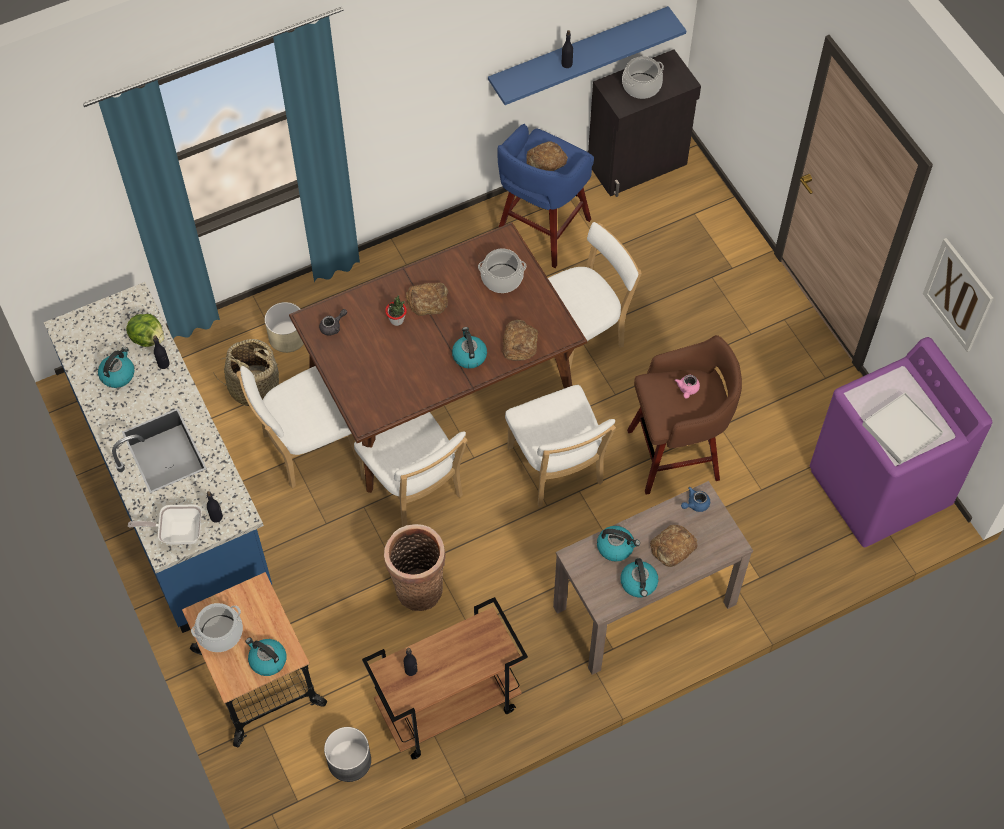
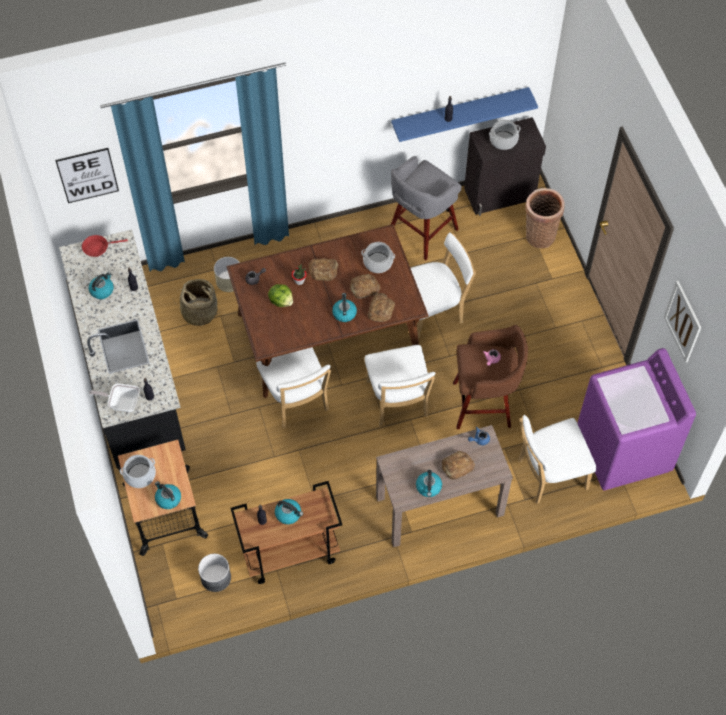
camera: 10 degrees right, 0 degrees up
blue counter [44,282,272,633] -> black counter [59,229,186,472]
lettuce [126,314,165,347] -> lettuce moved to [268,284,293,307]
white chair [237,366,359,488] -> white chair moved to [518,415,596,504]
basket [384,524,446,611] -> basket moved to [525,188,565,248]
blue stool [498,124,594,268] -> grey stool [391,156,461,260]
bread [526,141,568,171] -> bread moved to [350,274,380,299]
kettle [597,526,640,562] -> kettle moved to [275,499,303,524]
white tray [862,393,943,465] -> none
none -> picture [55,148,119,203]
none -> red frying pan [82,235,128,257]

